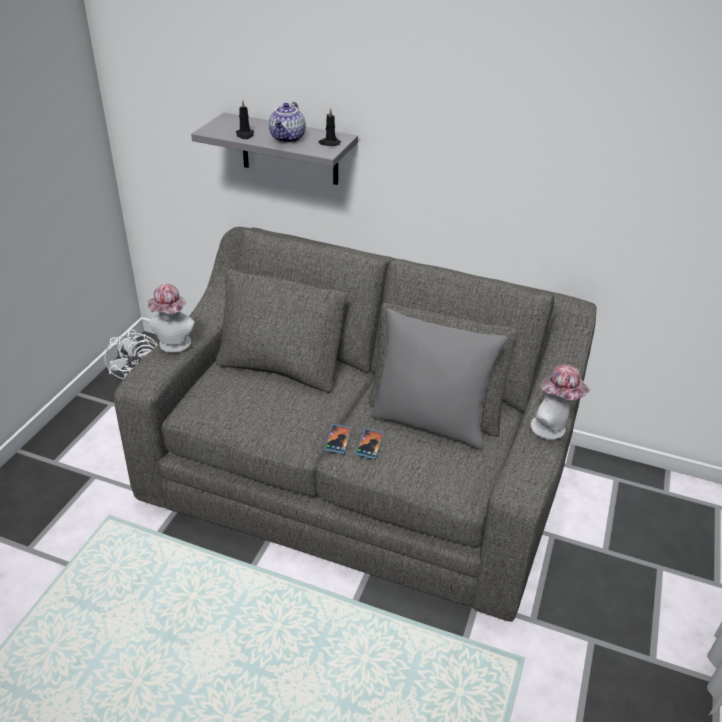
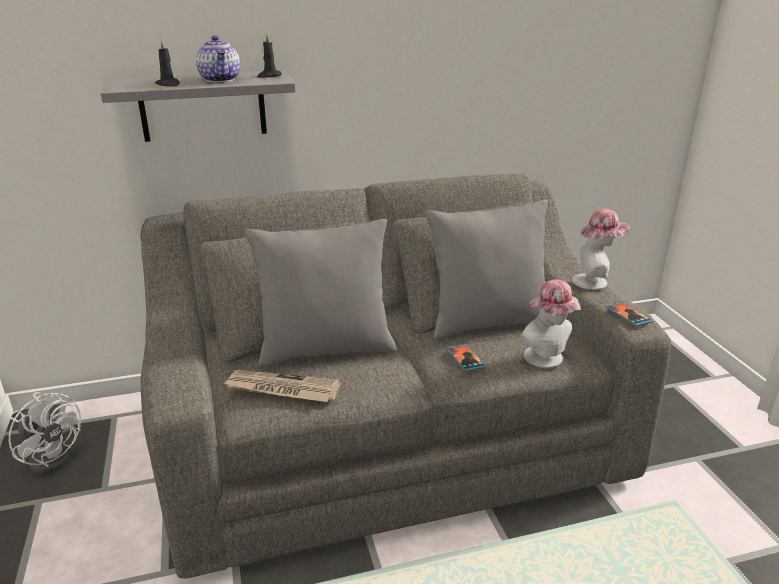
camera: 35 degrees left, 10 degrees down
hat [147,284,195,353] -> hat moved to [521,279,581,368]
phone [324,424,352,454] -> phone moved to [606,302,653,326]
none -> newspaper [222,370,341,402]
none -> grey pillow [245,219,397,367]

